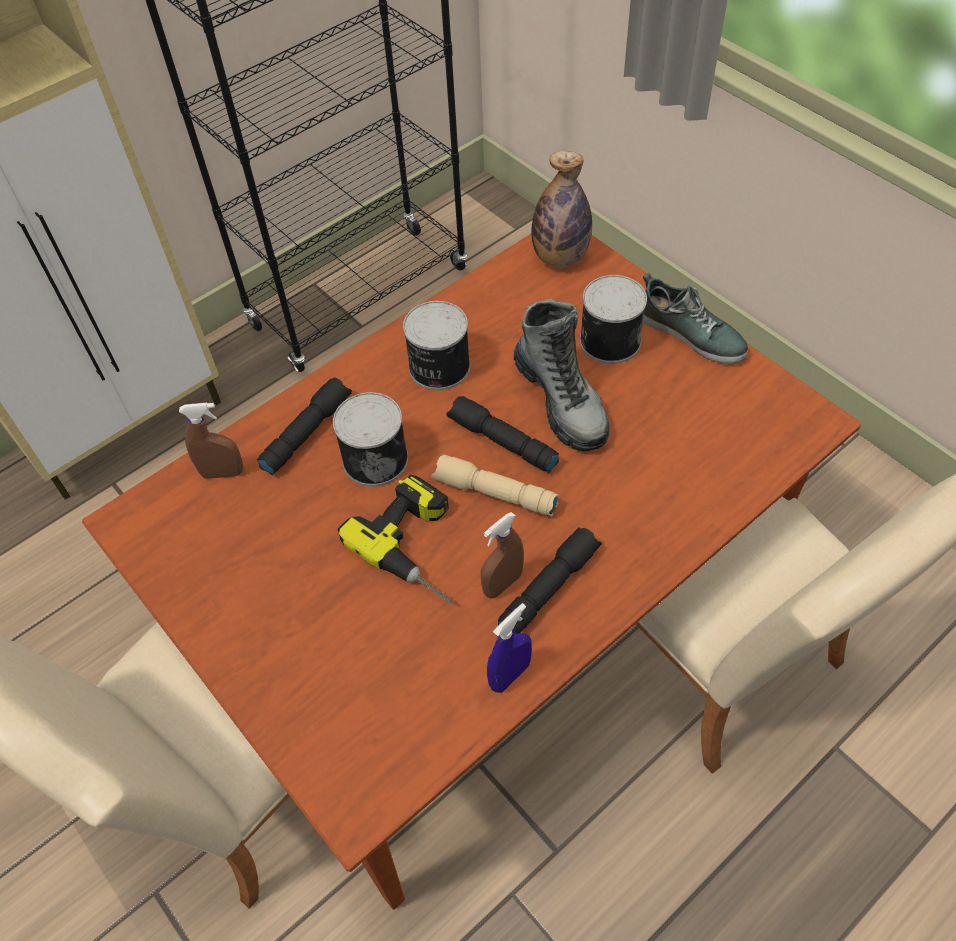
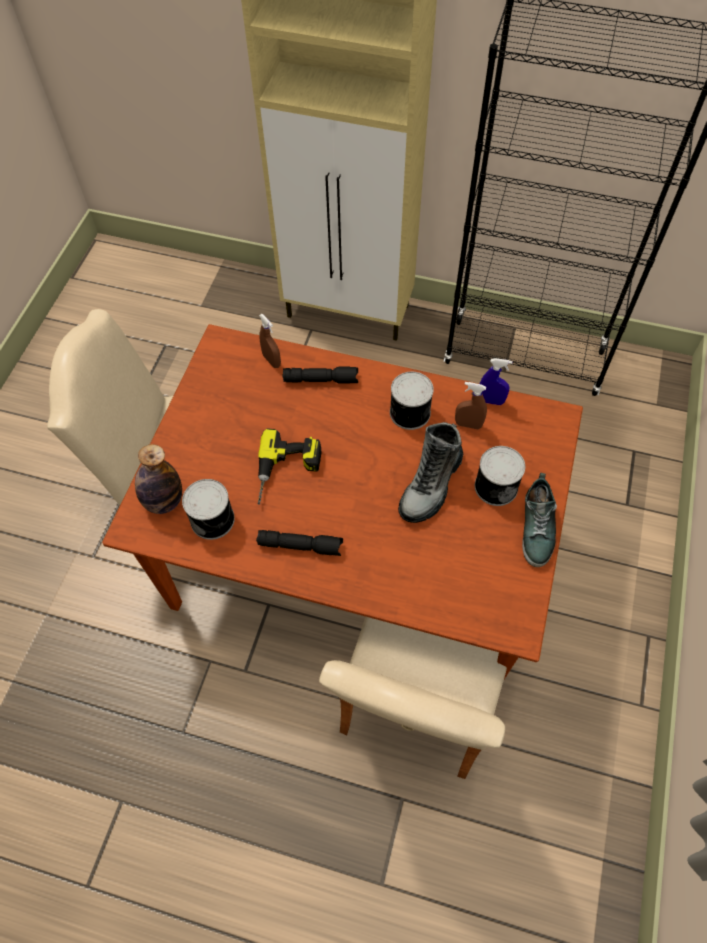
camera: 55 degrees right, 5 degrees up
can [333,392,408,487] -> can moved to [182,479,235,540]
beige flashlight [431,455,558,516] -> none
black flashlight [446,396,559,473] -> none
brown spray bottle [481,512,524,598] -> brown spray bottle moved to [455,382,487,429]
blue spray bottle [487,603,532,693] -> blue spray bottle moved to [480,358,513,405]
bottle [531,151,592,267] -> bottle moved to [135,444,182,514]

